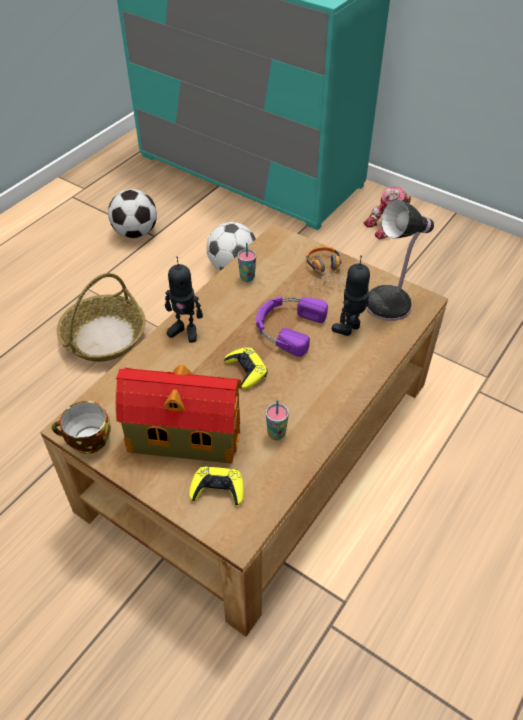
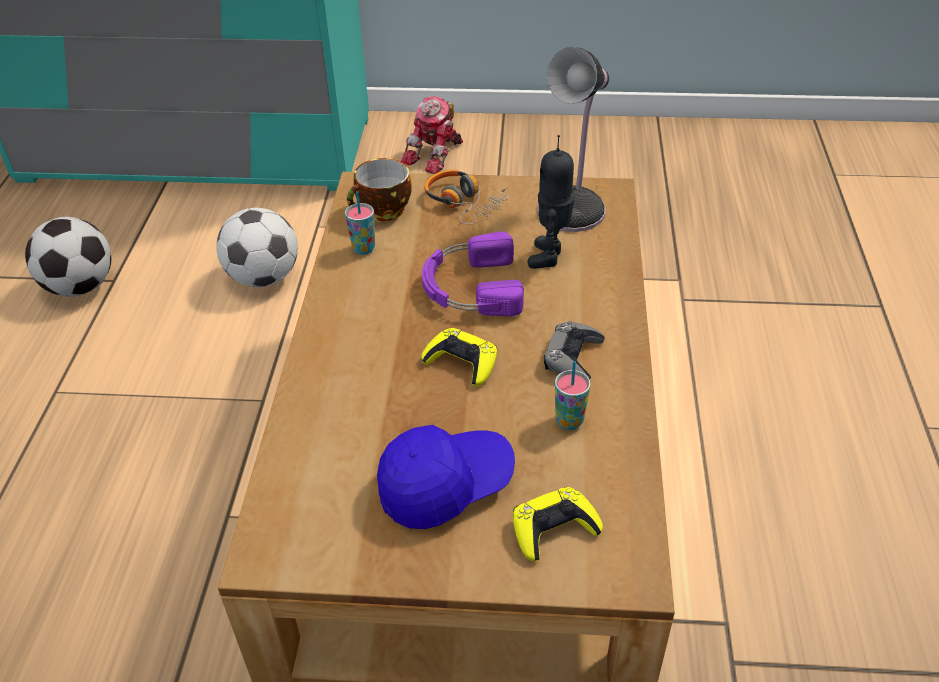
camera: 30 degrees left, 5 degrees down
cup [52,401,111,454] -> cup moved to [347,158,412,221]
basket [57,273,146,362] -> none
toy house [115,365,242,463] -> blue cap [377,425,515,529]
toy robot [165,256,203,343] -> none
none -> grey game controller [544,321,604,380]

